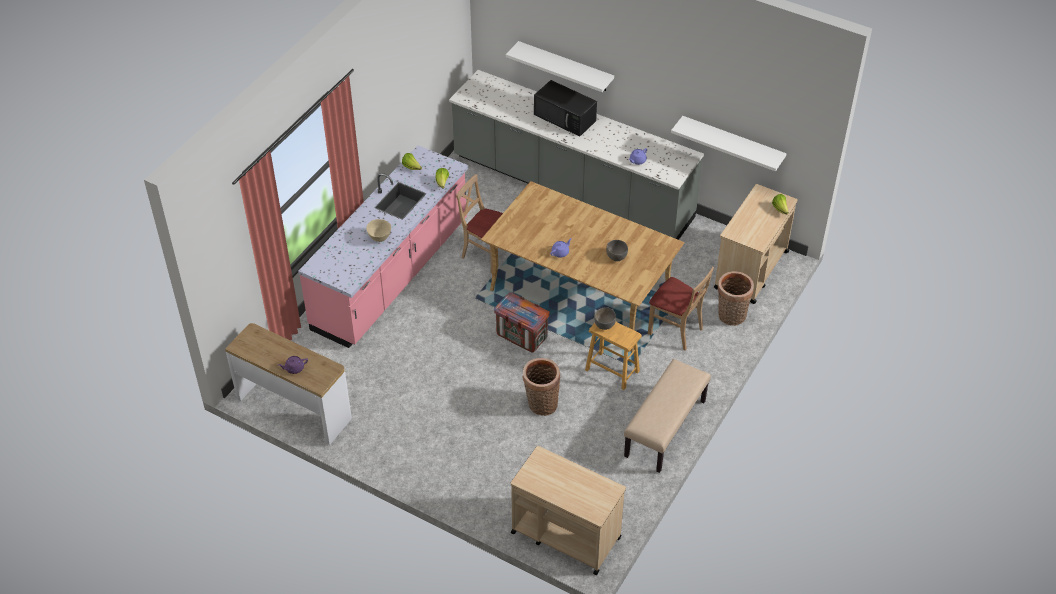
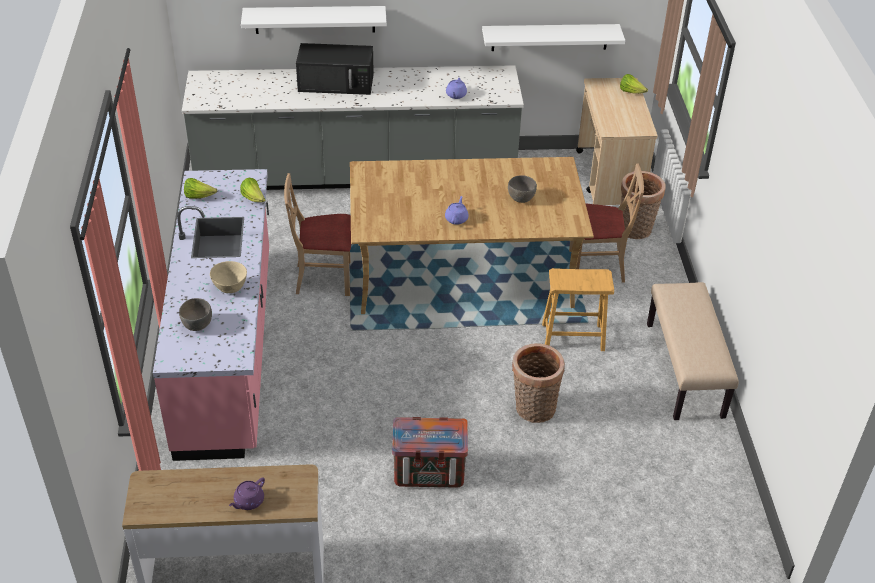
camera: 35 degrees left, 5 degrees down
crate [494,292,550,352] -> crate moved to [392,417,468,488]
beige cart [511,446,626,575] -> none
grey bowl [594,307,616,330] -> grey bowl moved to [179,298,212,331]

